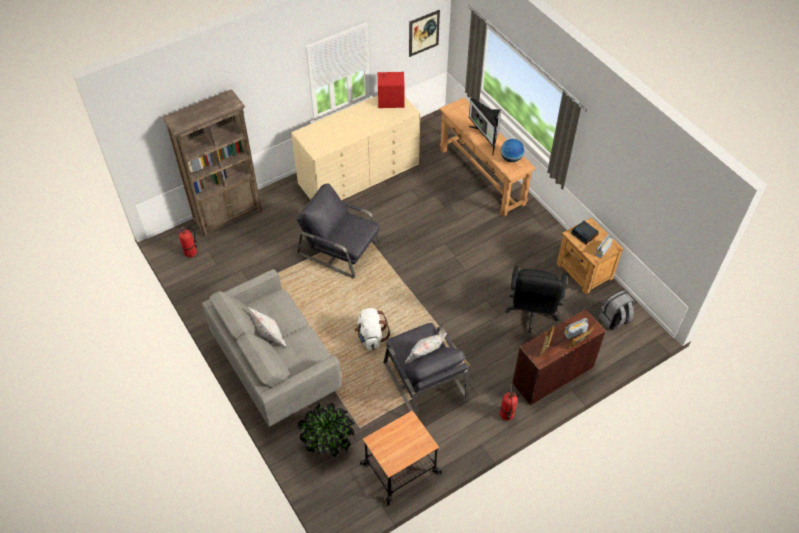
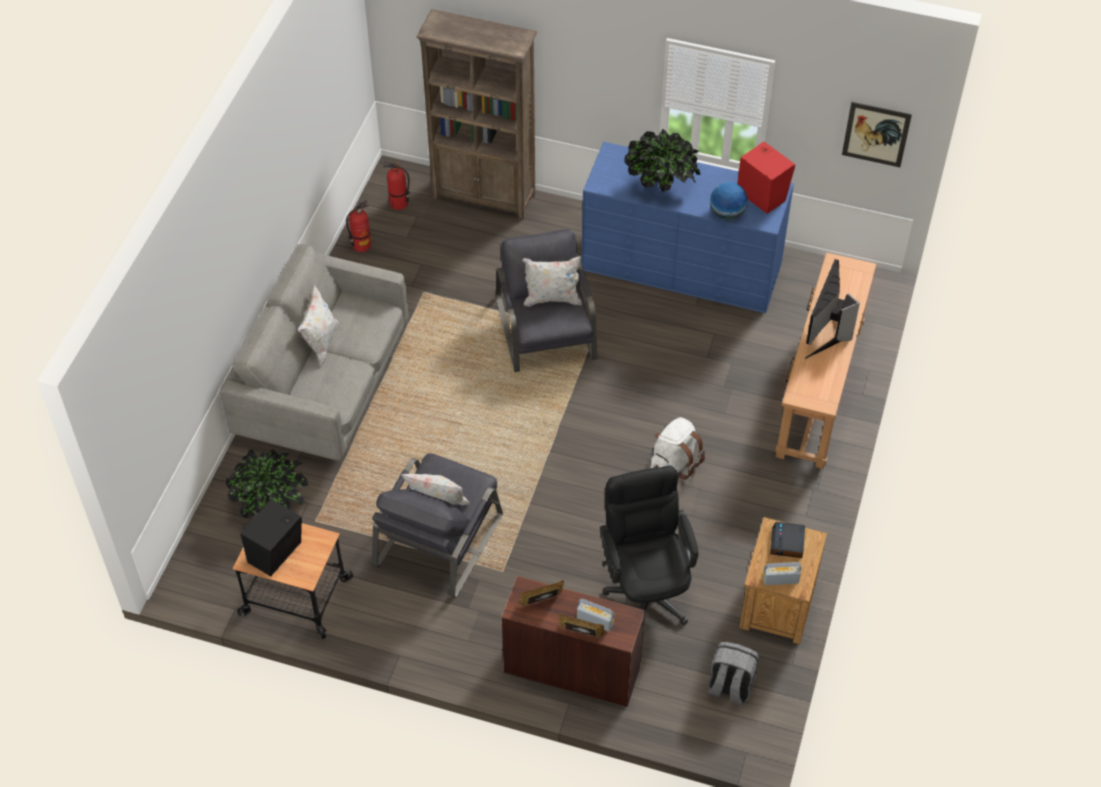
camera: 50 degrees right, 0 degrees up
beige dresser [291,95,420,200] -> blue dresser [581,142,794,313]
white backpack [355,308,390,350] -> white backpack moved to [650,417,705,480]
fire extinguisher [500,385,517,421] -> fire extinguisher moved to [346,200,371,252]
globe [501,139,524,162] -> globe moved to [710,182,748,220]
black office chair [505,265,567,333] -> black office chair turned 105 degrees clockwise [600,465,699,626]
none -> black speaker [240,499,302,576]
none -> white pillow [522,256,582,307]
none -> potted plant [624,129,701,192]

